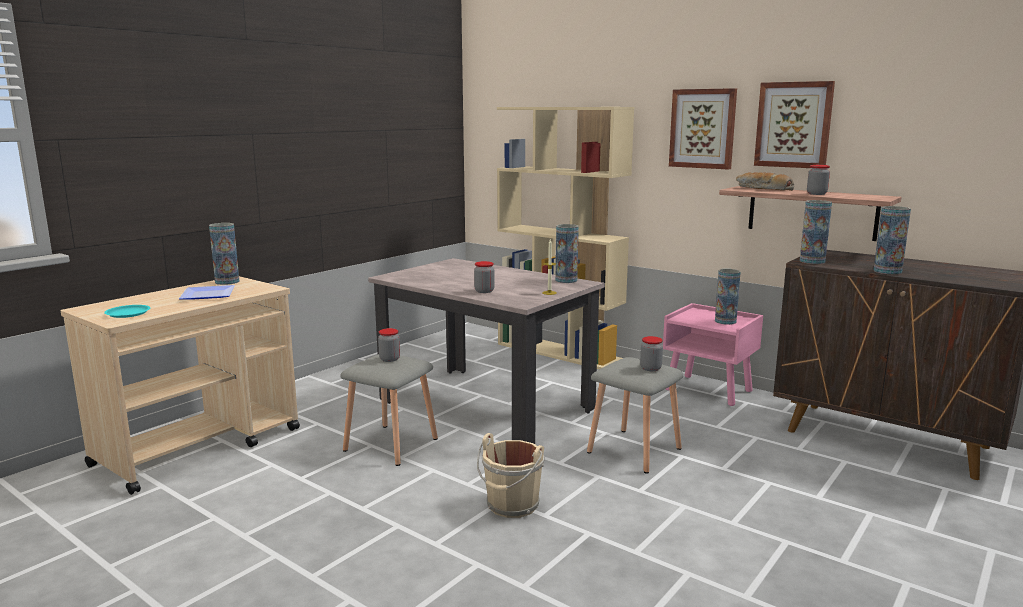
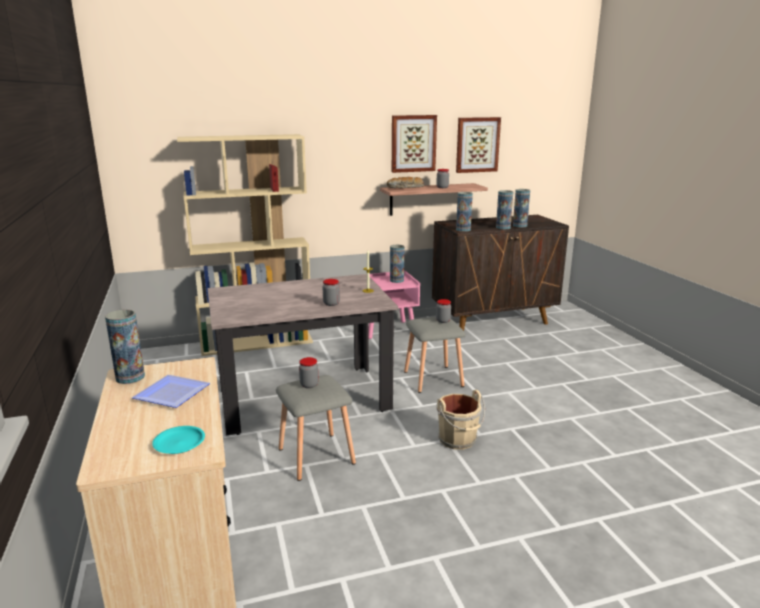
camera: 55 degrees left, 5 degrees up
vase [556,224,579,283] -> vase moved to [513,189,530,227]
picture [669,88,737,170] -> picture moved to [456,117,501,173]

